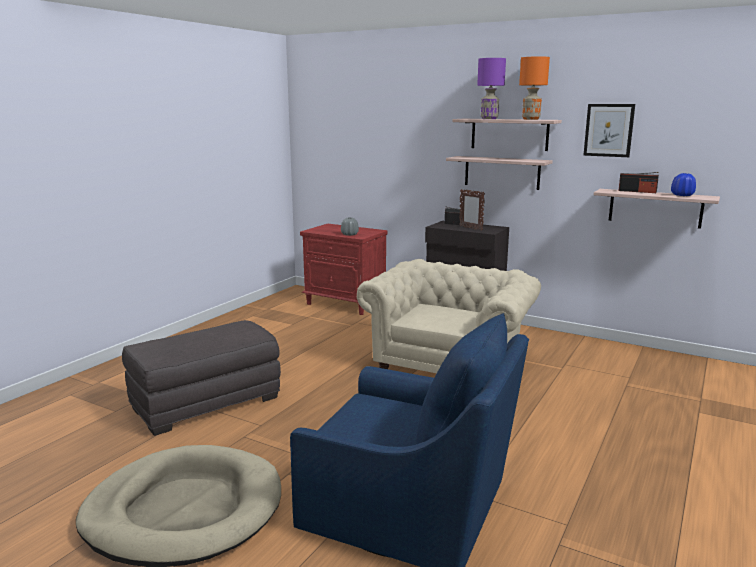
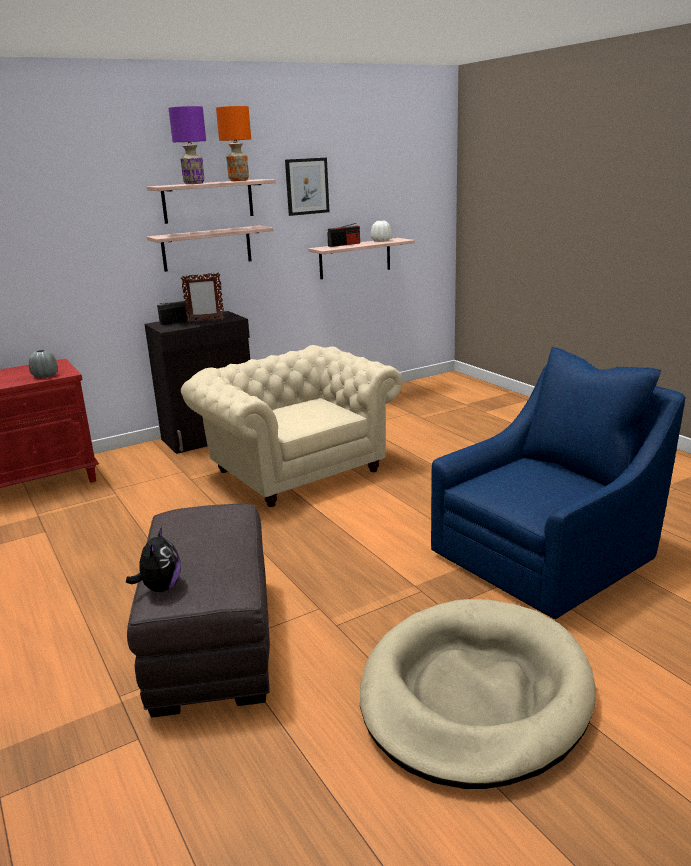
camera: 60 degrees left, 5 degrees up
blue vase [671,173,696,196] -> white vase [371,220,391,242]
none -> plush toy [126,527,181,592]

